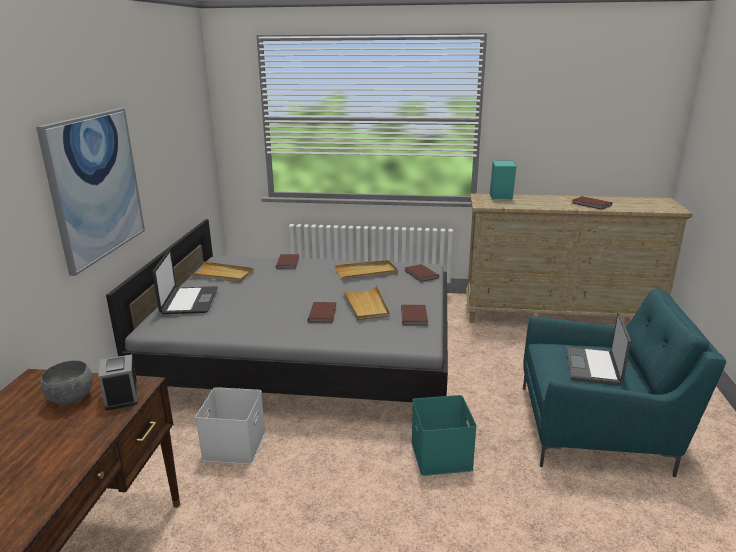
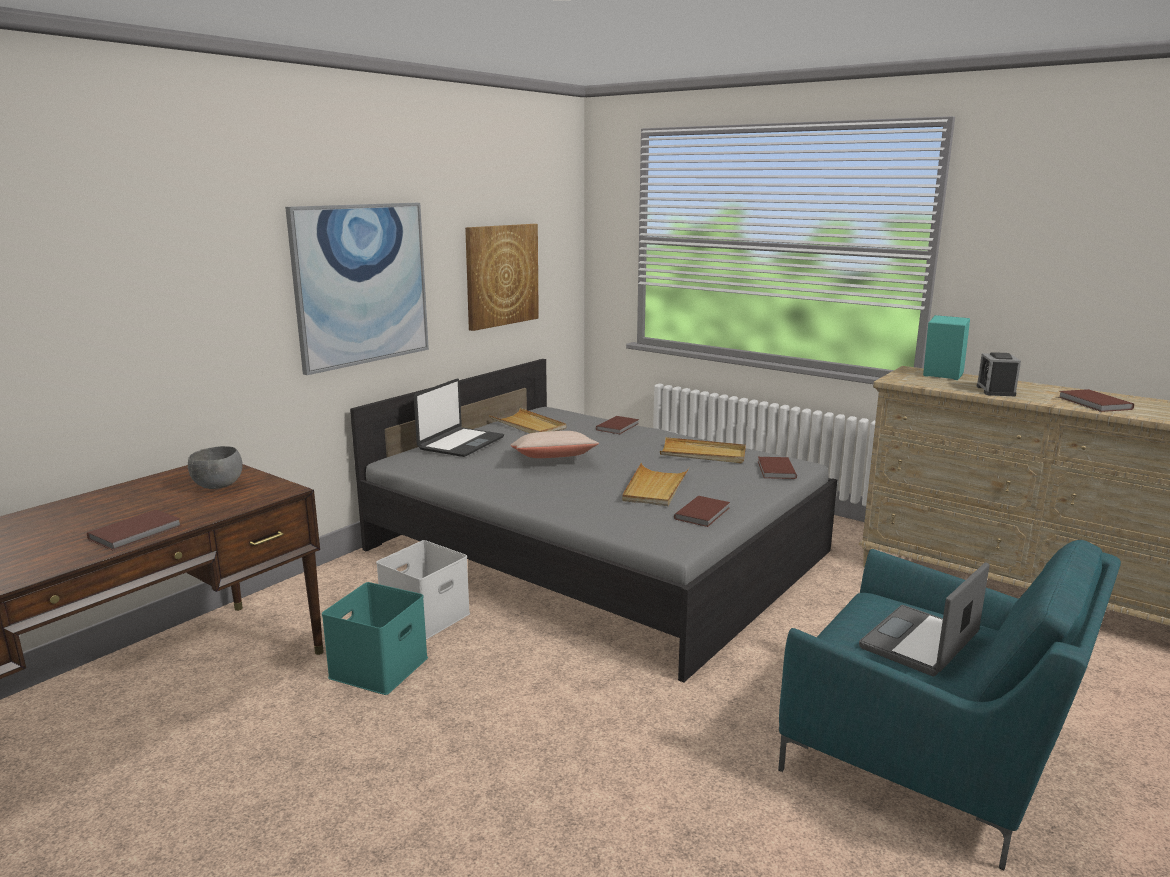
camera: 30 degrees right, 5 degrees down
alarm clock [98,354,138,411] -> alarm clock moved to [977,352,1021,396]
brown book [308,302,337,323] -> brown book moved to [87,510,181,550]
turquoise storage box [411,395,477,476] -> turquoise storage box moved to [322,582,428,695]
none -> picture [465,224,539,331]
none -> beige pillow [511,431,599,458]

